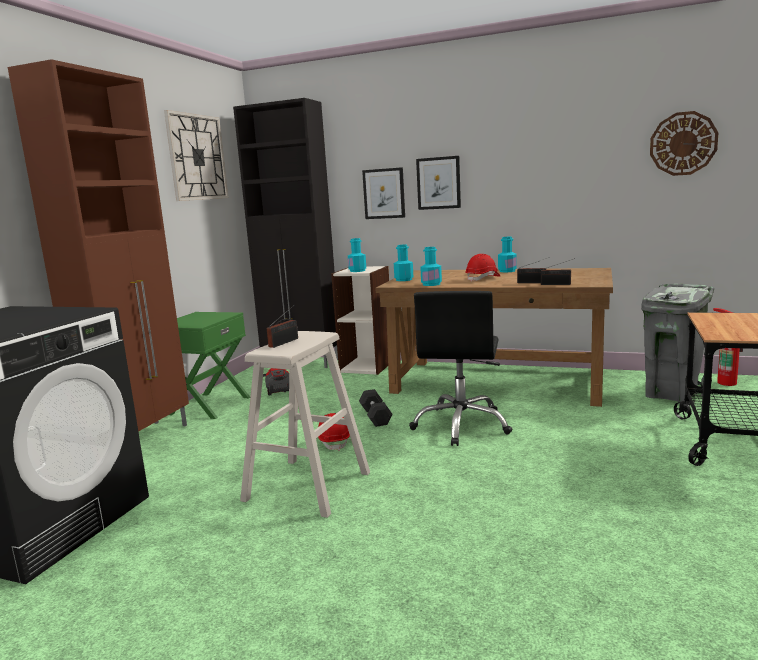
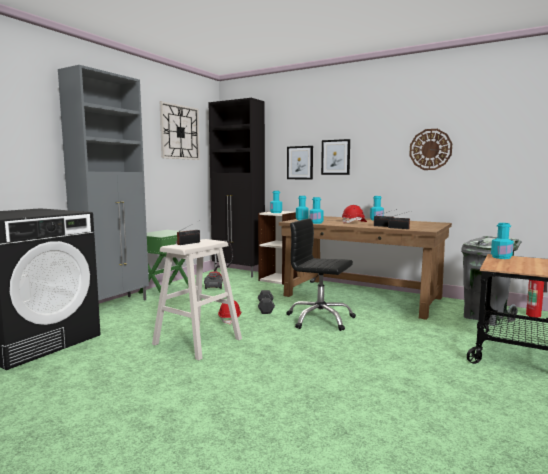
camera: 10 degrees right, 5 degrees down
brown cabinet [8,59,189,432] -> grey cabinet [58,65,149,300]
black office chair [409,291,512,446] -> black office chair turned 90 degrees clockwise [286,218,356,331]
wall clock [650,111,718,176] -> wall clock moved to [409,129,452,170]
none -> turquoise bottle [491,223,514,259]

